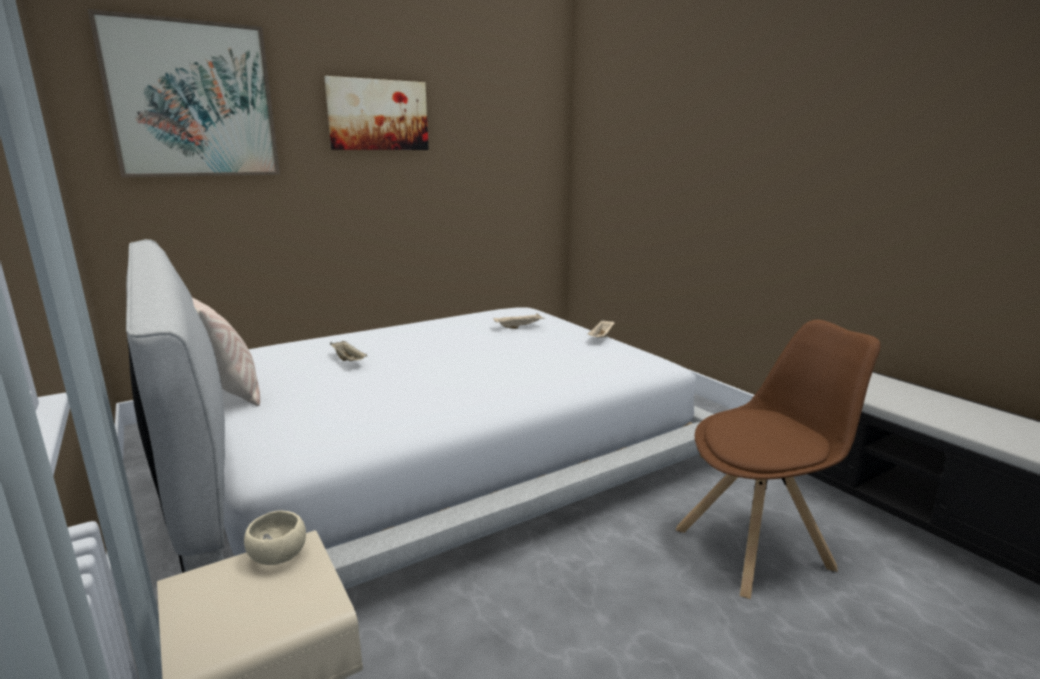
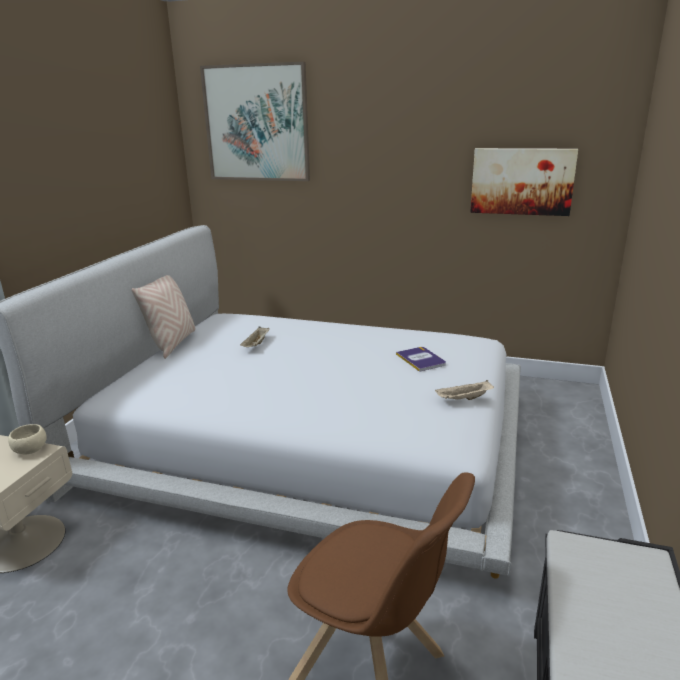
camera: 50 degrees right, 5 degrees up
picture [324,76,429,150] -> picture moved to [470,148,578,216]
beige tray [493,313,545,329] -> book [396,347,446,372]

